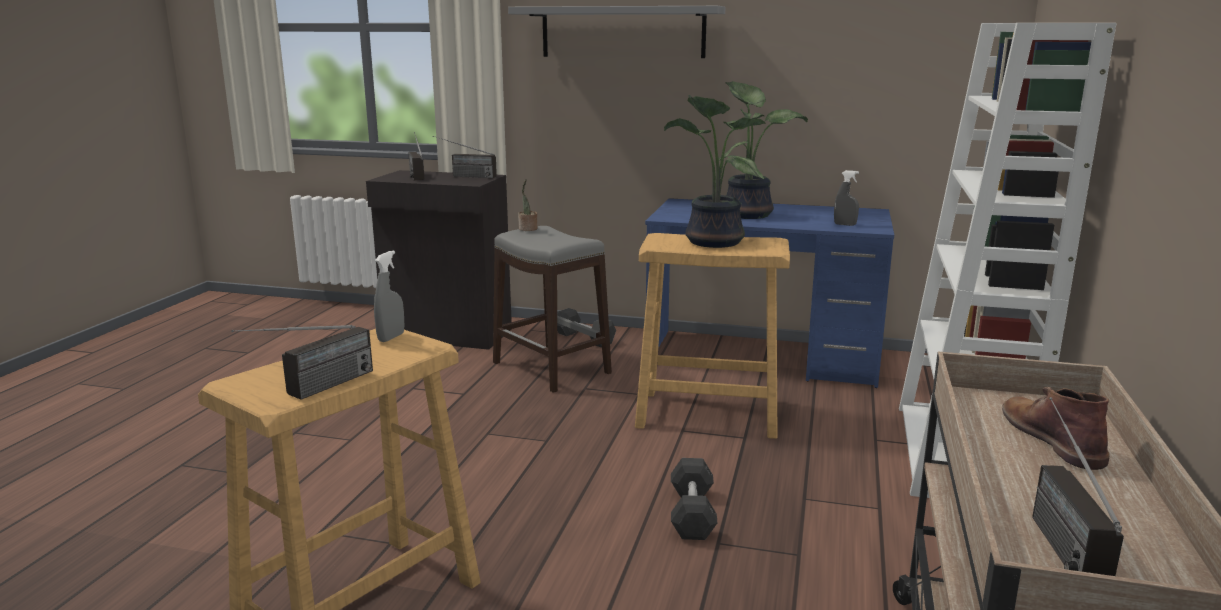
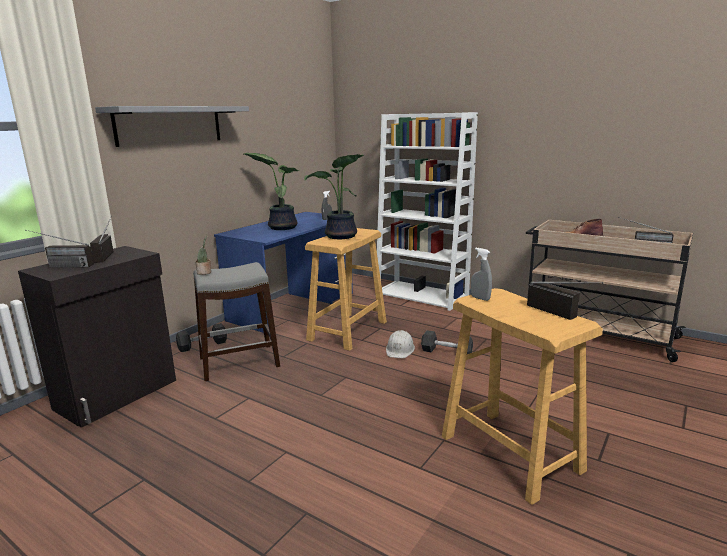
camera: 70 degrees left, 0 degrees up
radio [433,136,497,178] -> radio turned 135 degrees clockwise [90,216,113,263]
none -> white hard hat [386,330,415,358]

